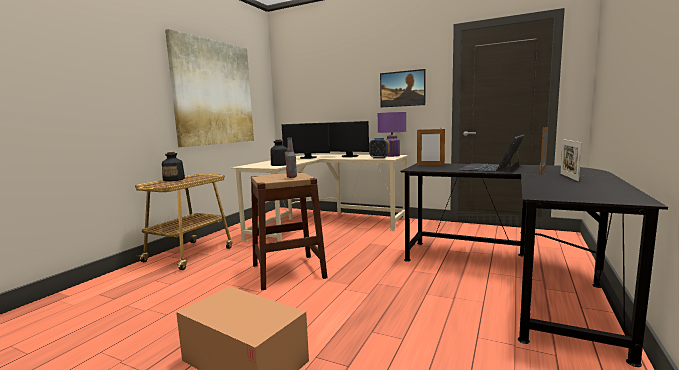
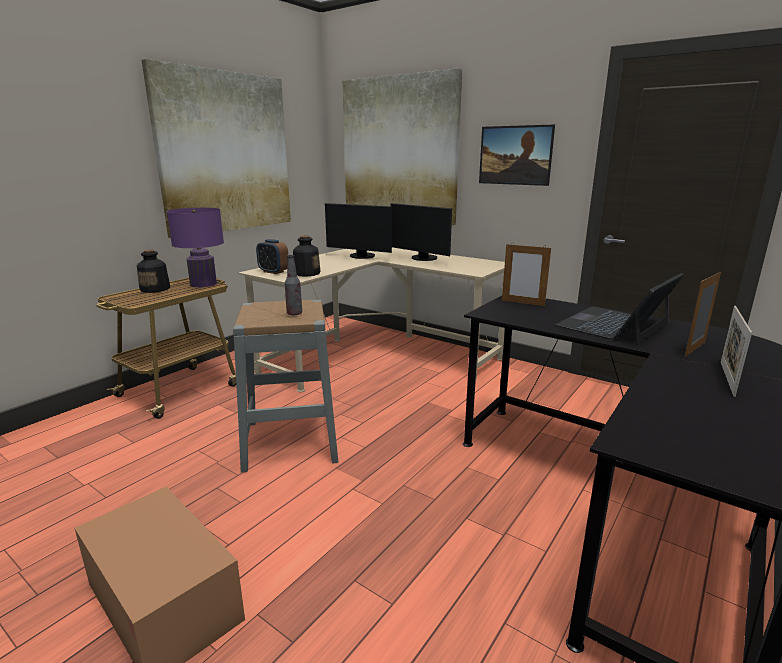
camera: 10 degrees right, 10 degrees up
brown stool [251,172,328,290] -> grey stool [233,300,339,473]
alarm clock [369,138,390,159] -> alarm clock moved to [256,239,288,274]
purple table lamp [378,112,406,157] -> purple table lamp moved to [167,208,224,287]
none -> picture [342,68,462,225]

